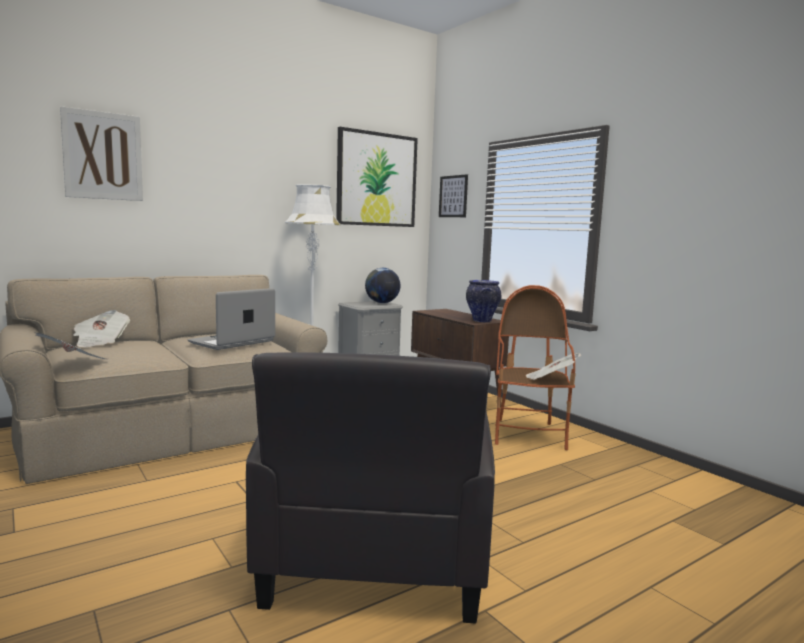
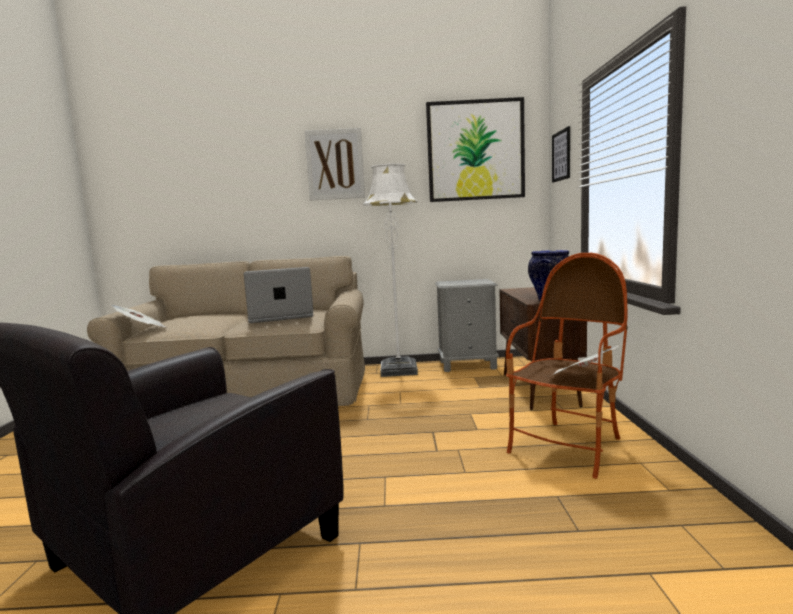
camera: 35 degrees right, 0 degrees up
picture [60,106,143,201] -> picture moved to [304,128,365,201]
newspaper [73,310,130,347] -> none
globe [365,268,400,303] -> none

